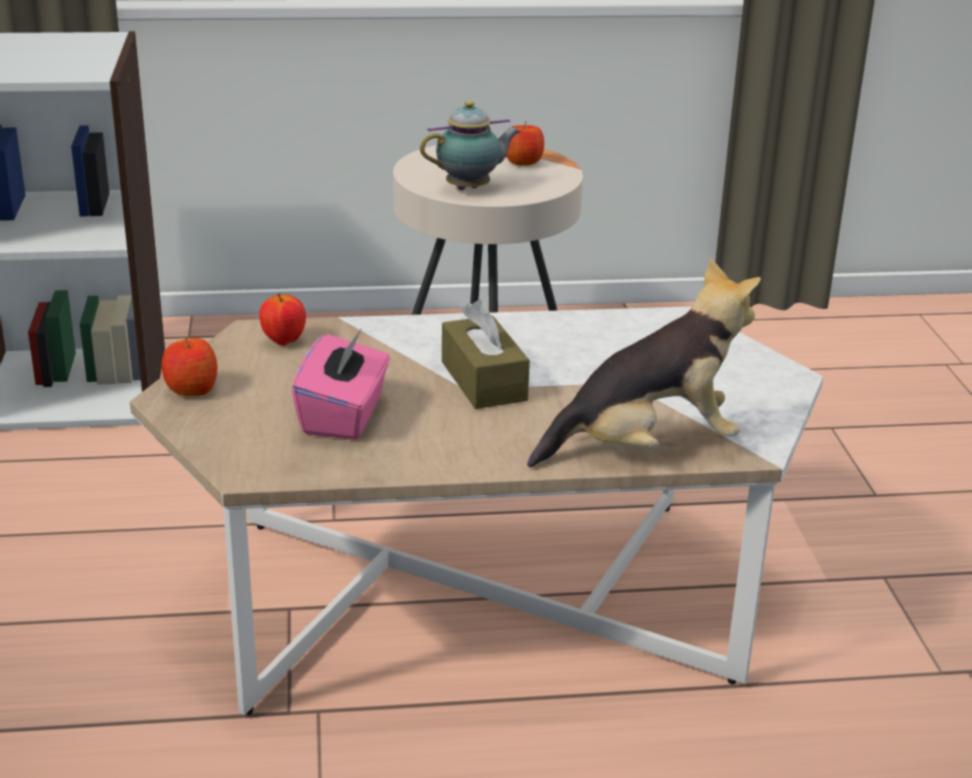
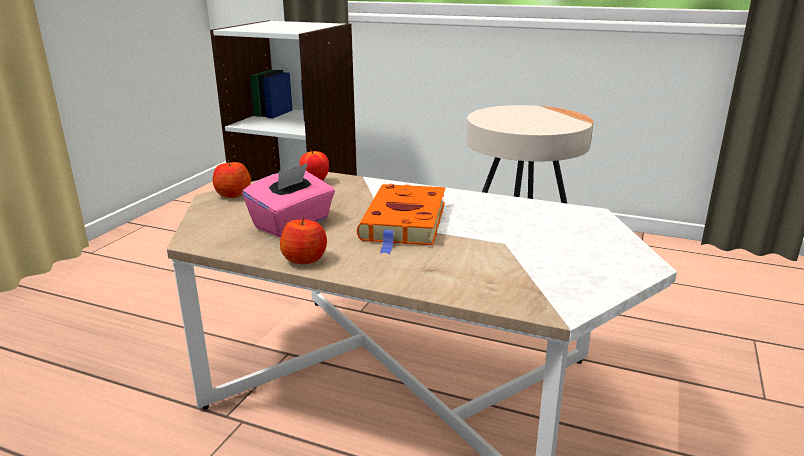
camera: 30 degrees right, 5 degrees down
teapot [420,100,521,190] -> none
brown tissue box [442,299,530,409] -> orange book [357,184,445,254]
apple [506,121,544,166] -> apple moved to [280,216,327,264]
plush toy [527,258,761,467] -> none

